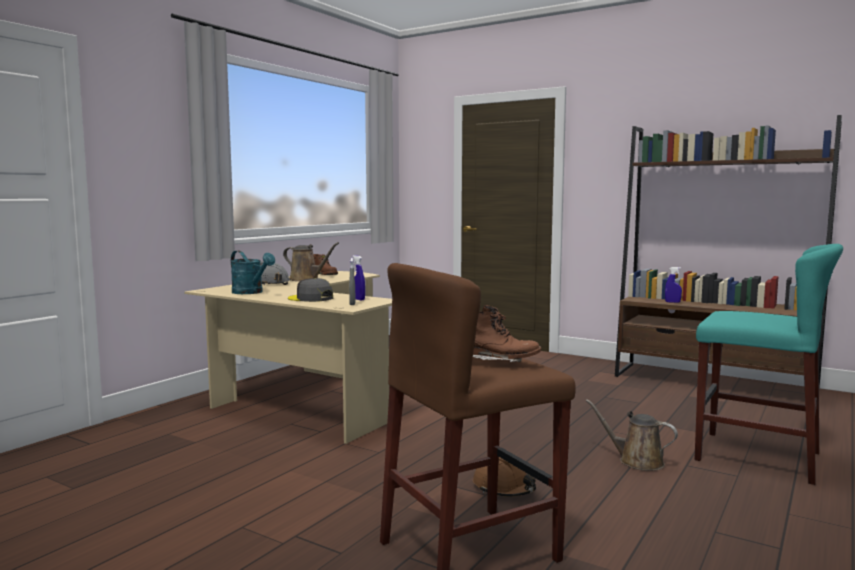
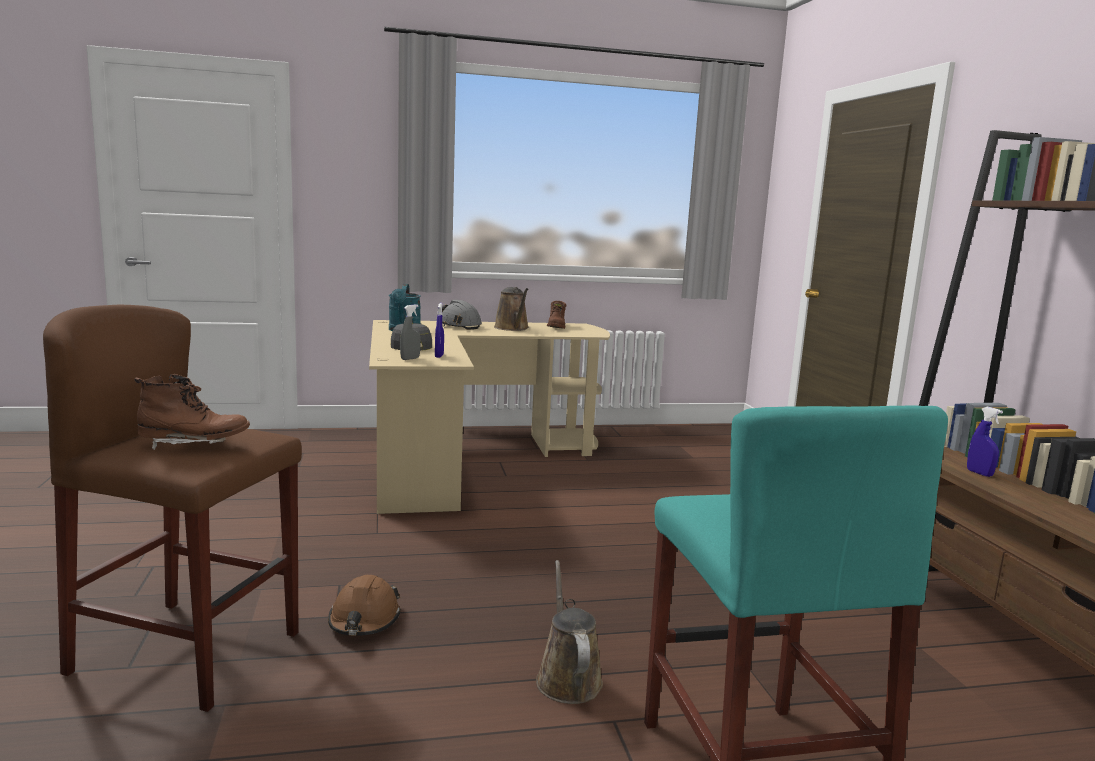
camera: 45 degrees right, 5 degrees up
brown boot [473,305,541,362] -> brown boot turned 75 degrees counterclockwise [134,374,250,450]

